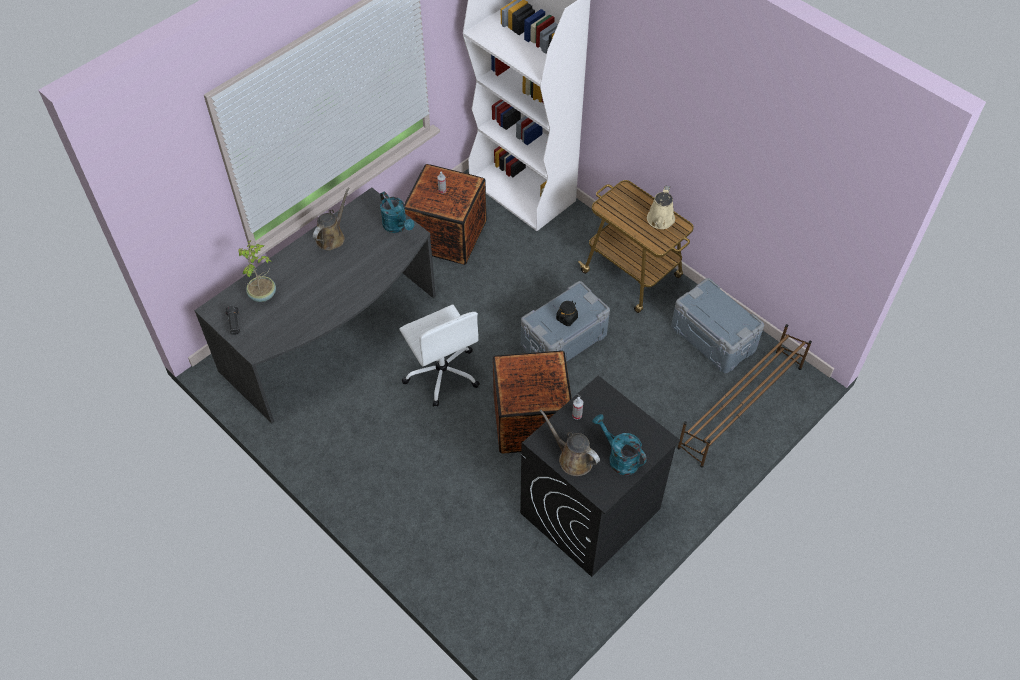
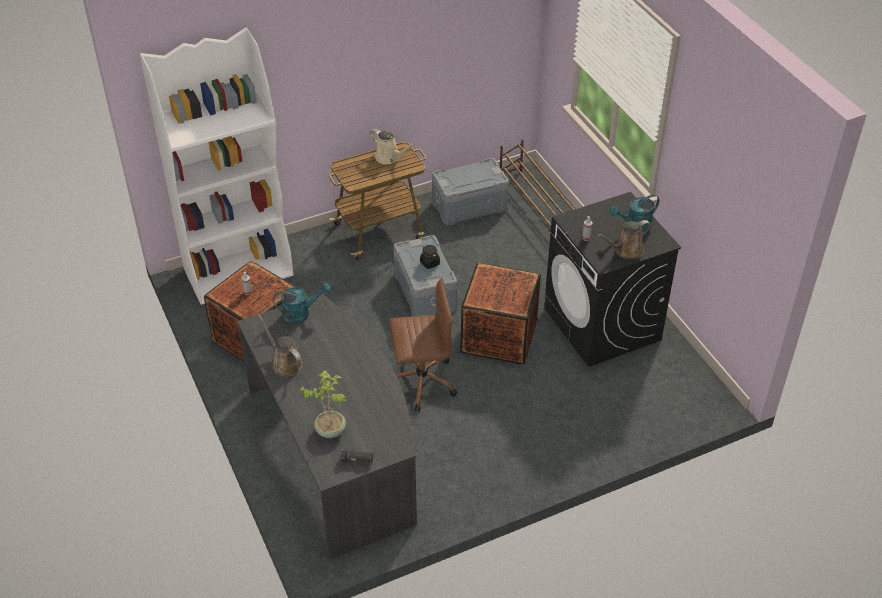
camera: 70 degrees left, 10 degrees down
white office chair [399,305,480,407] -> brown office chair [389,279,457,412]

